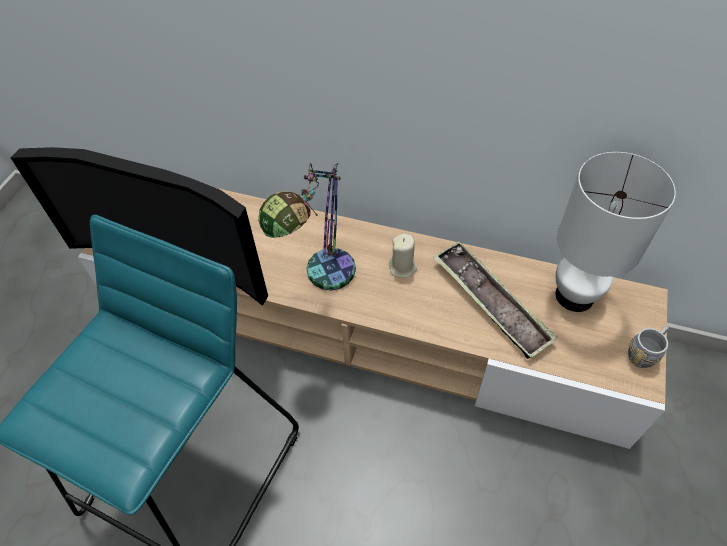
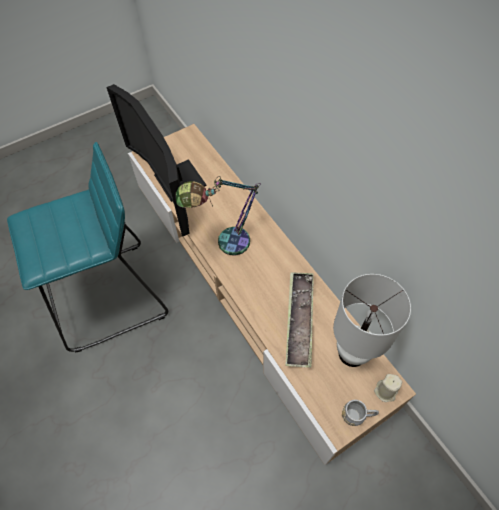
camera: 40 degrees right, 5 degrees up
beige candle [389,234,417,278] -> beige candle moved to [374,374,402,402]

